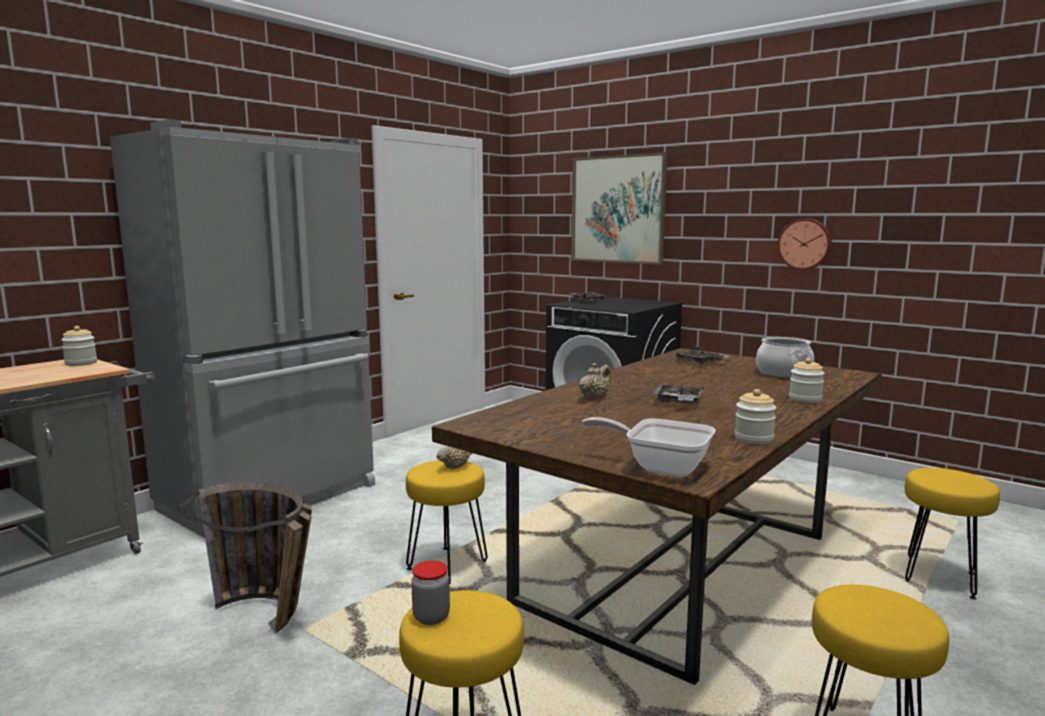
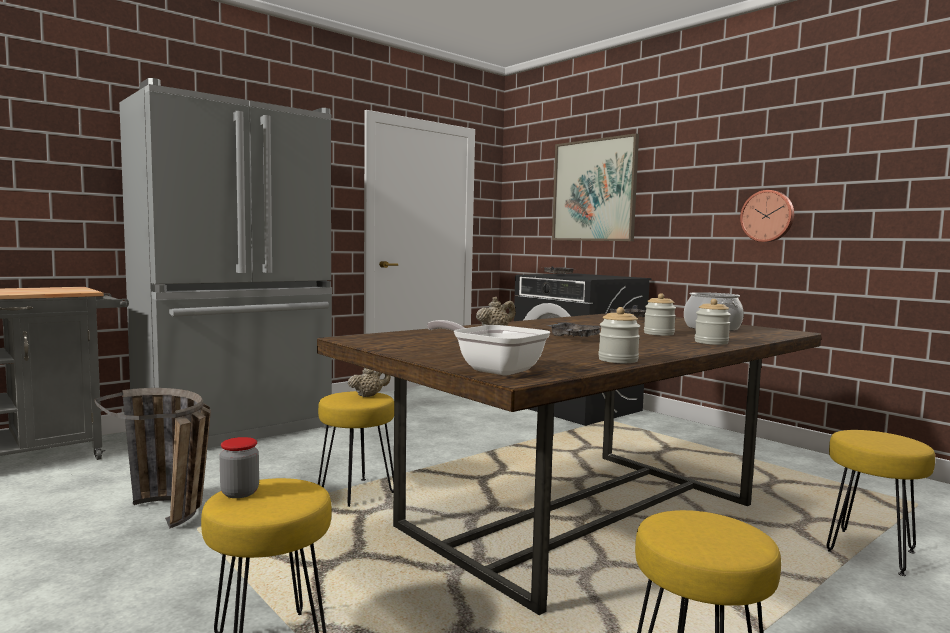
camera: 10 degrees right, 5 degrees down
jar [61,326,97,366] -> jar moved to [644,293,676,336]

